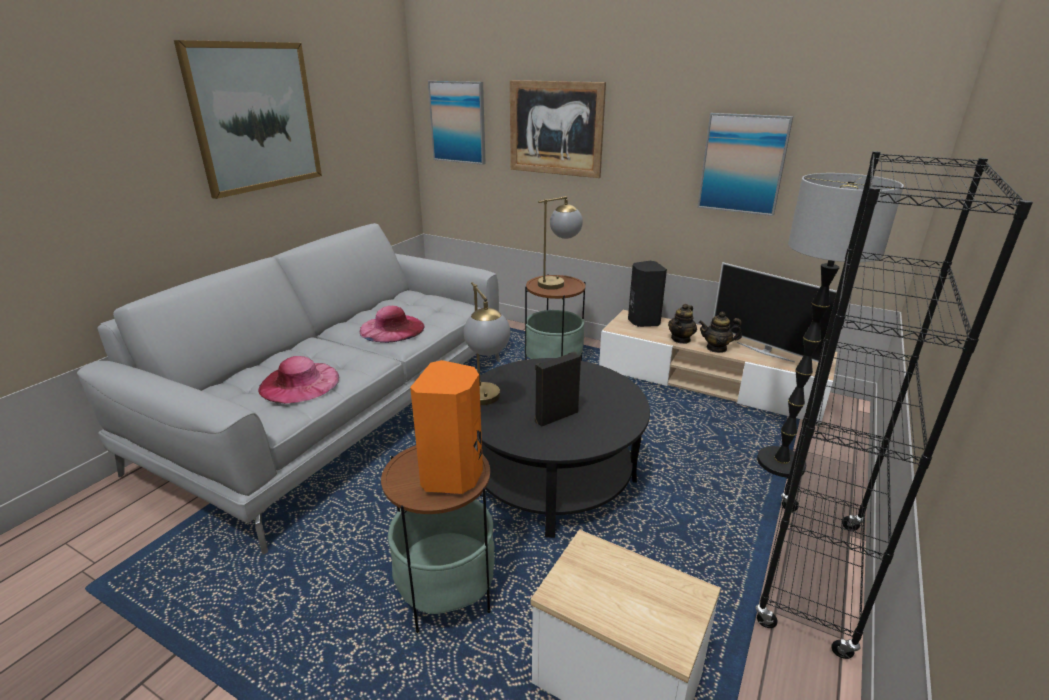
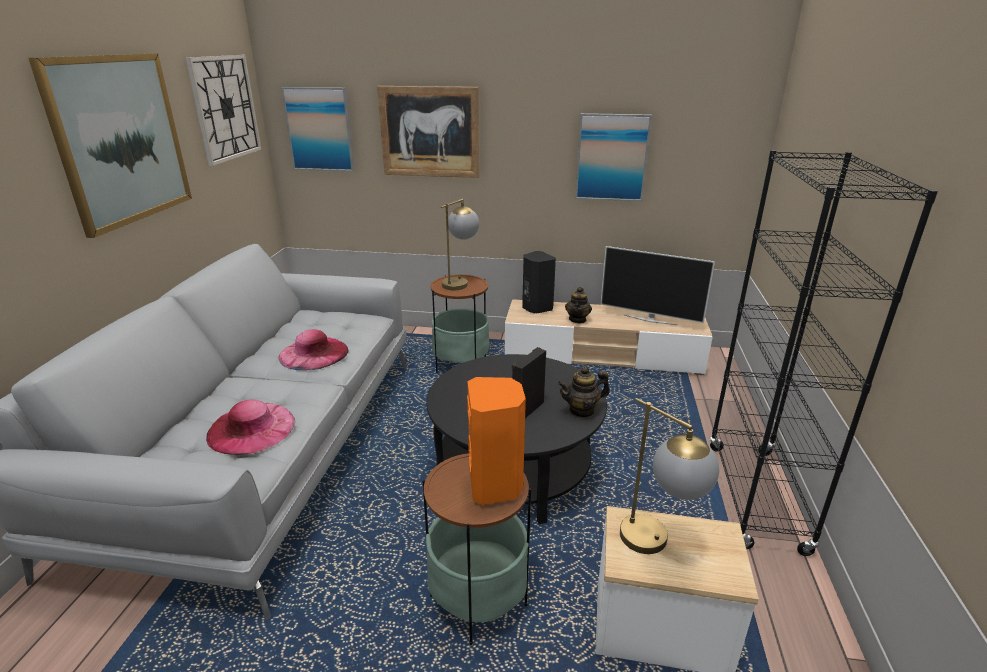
camera: 20 degrees left, 0 degrees up
table lamp [464,282,510,405] -> table lamp moved to [620,398,719,554]
teapot [699,312,742,353] -> teapot moved to [558,366,610,418]
floor lamp [757,173,904,479] -> none
none -> wall clock [186,55,261,166]

